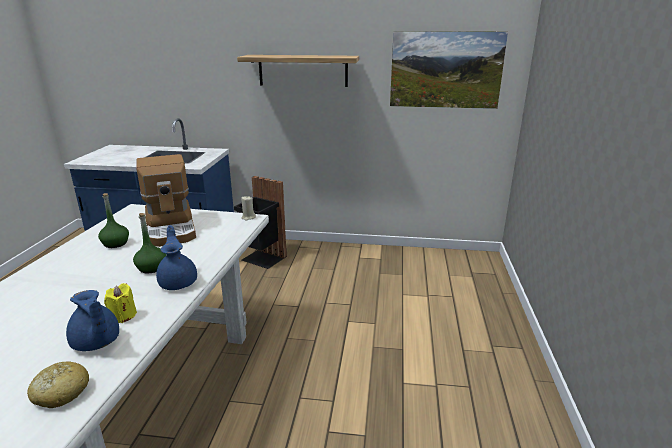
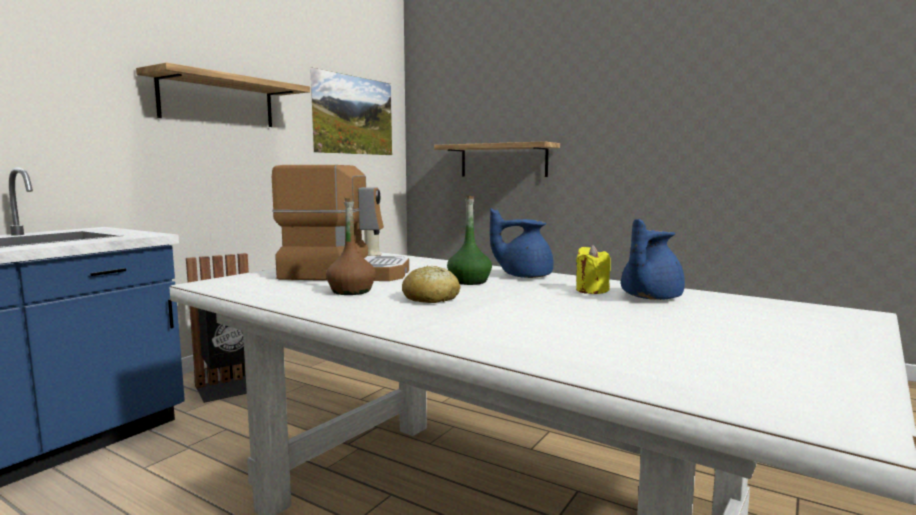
camera: 65 degrees left, 15 degrees down
bread [27,362,89,408] -> bread moved to [402,265,461,303]
blue teapot [66,290,119,351] -> blue teapot turned 150 degrees clockwise [621,219,685,300]
green bottle [98,193,129,248] -> brown bottle [326,198,376,295]
none -> shelf [434,141,560,177]

